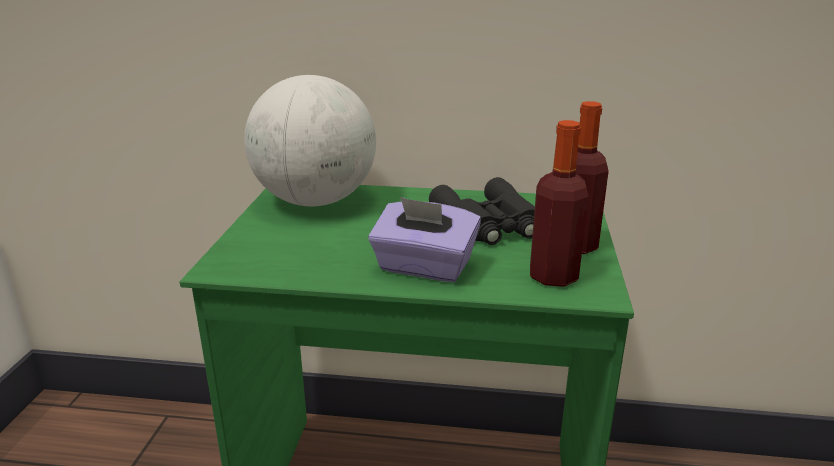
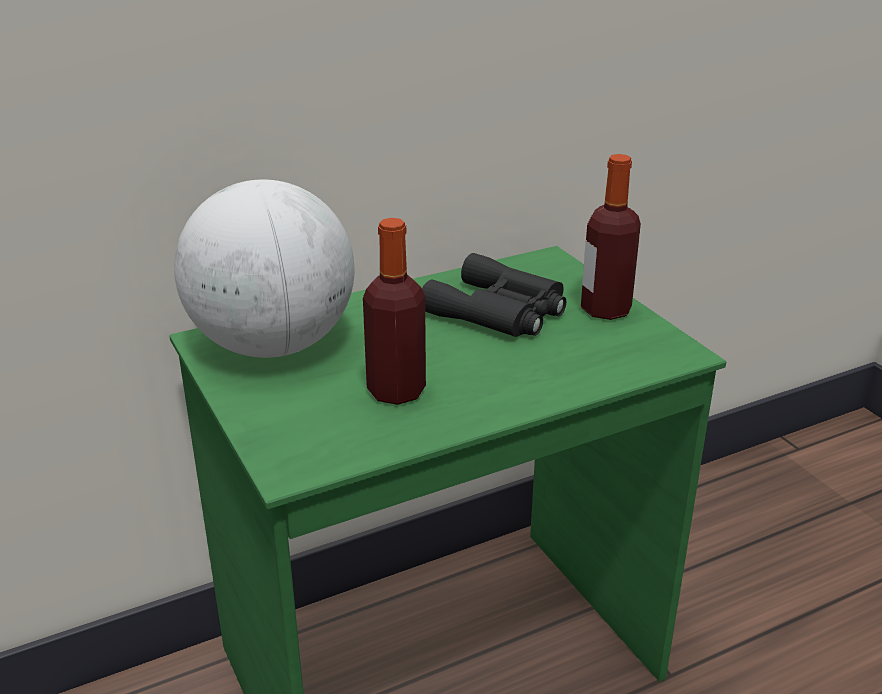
camera: 35 degrees left, 5 degrees up
purple tissue box [368,197,481,282] -> none
bottle [530,120,589,287] -> bottle moved to [363,218,426,405]

